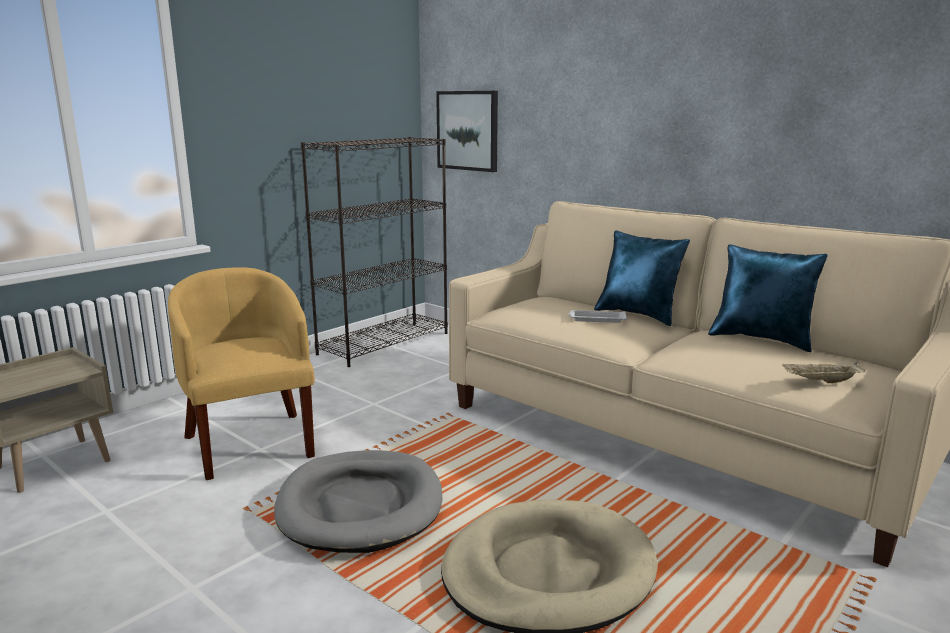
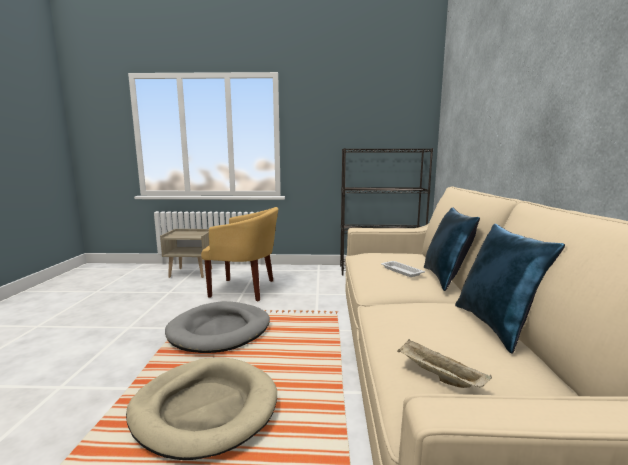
camera: 50 degrees right, 5 degrees down
yellow armchair [168,267,315,480] -> yellow armchair turned 75 degrees clockwise [201,207,278,301]
picture [436,91,498,172] -> none

